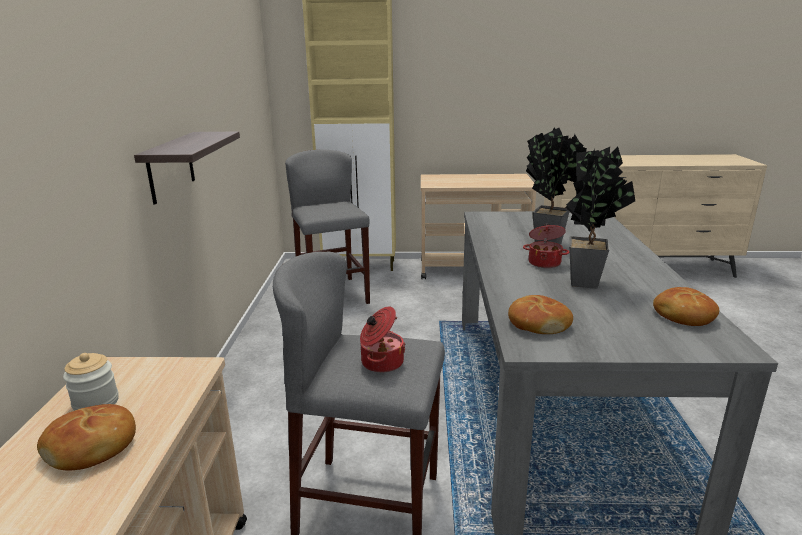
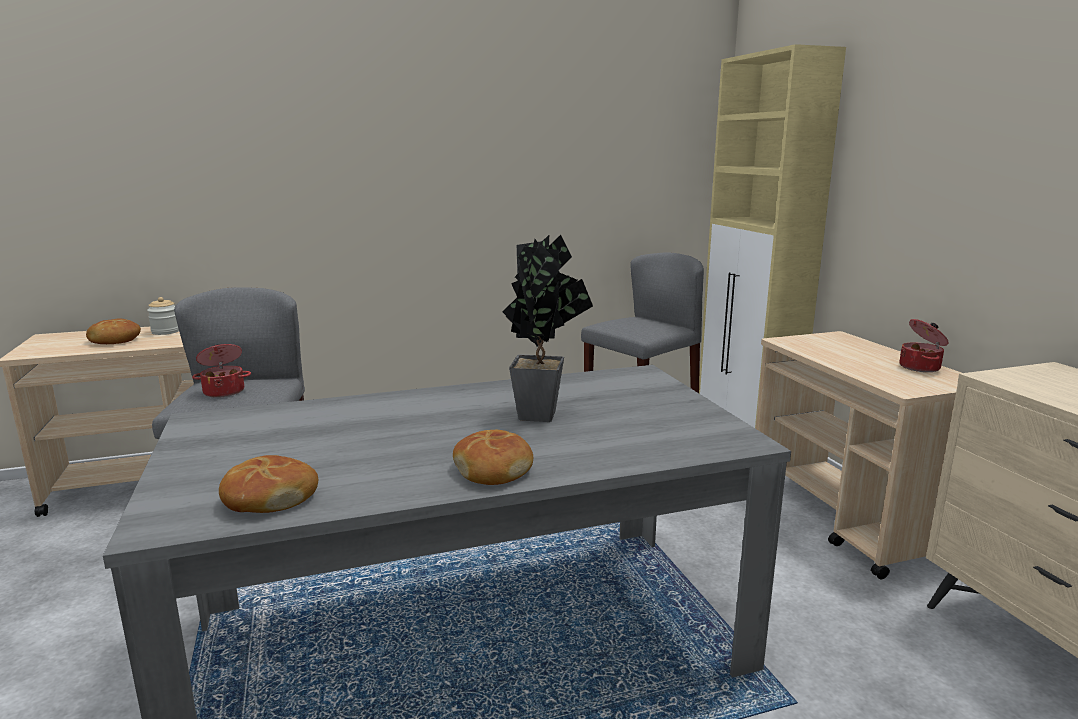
camera: 70 degrees right, 5 degrees down
shelf [134,132,240,205] -> none
bread [508,295,573,334] -> bread moved to [453,430,533,485]
cooking pot [523,224,569,268] -> cooking pot moved to [900,319,949,372]
potted plant [565,146,635,289] -> none

